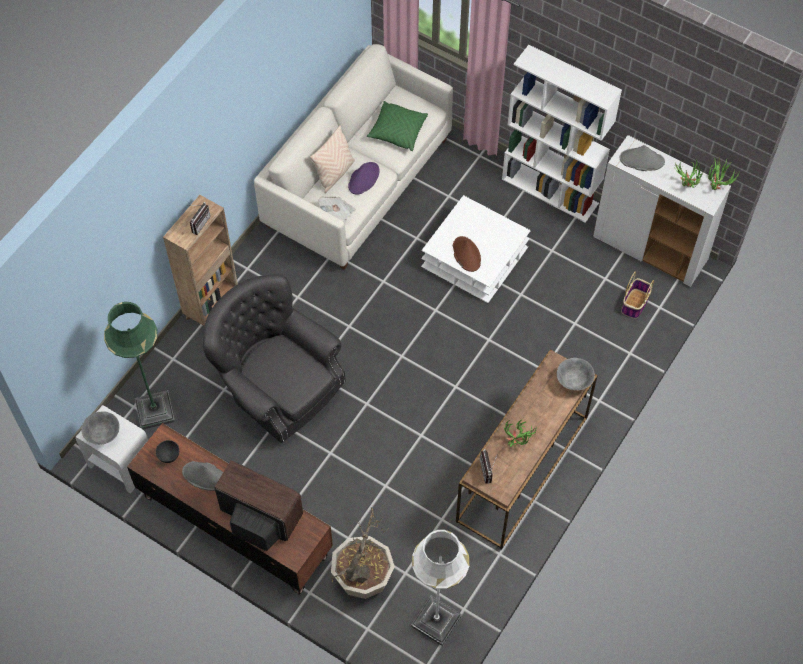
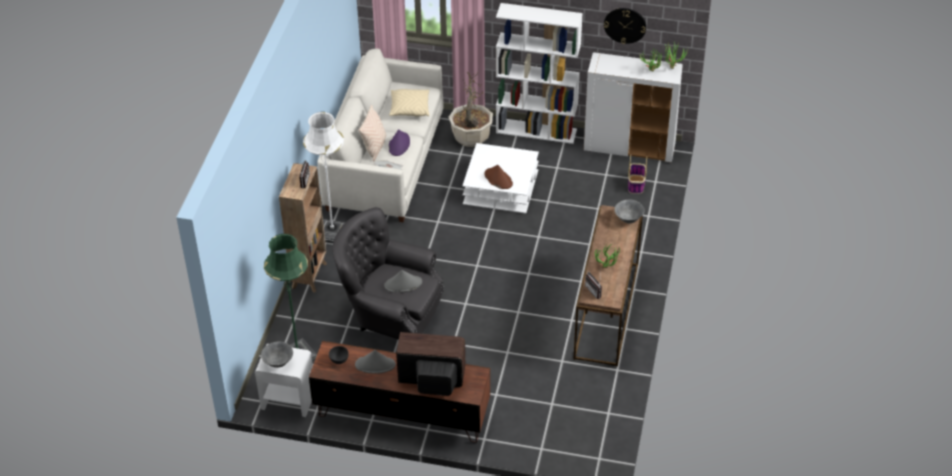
camera: 20 degrees left, 15 degrees down
potted plant [331,507,395,599] -> potted plant moved to [448,70,493,147]
green pillow [367,101,428,151] -> beige pillow [389,89,429,116]
white floor lamp [411,530,469,646] -> white floor lamp moved to [303,112,345,244]
grey hat [619,145,665,171] -> grey hat moved to [384,270,422,293]
none -> wall clock [604,8,646,44]

